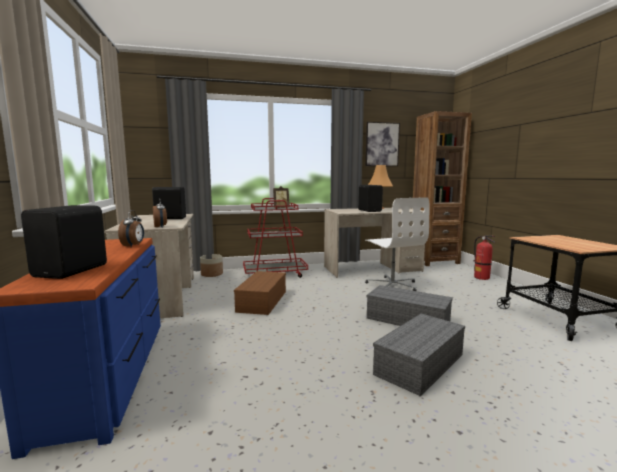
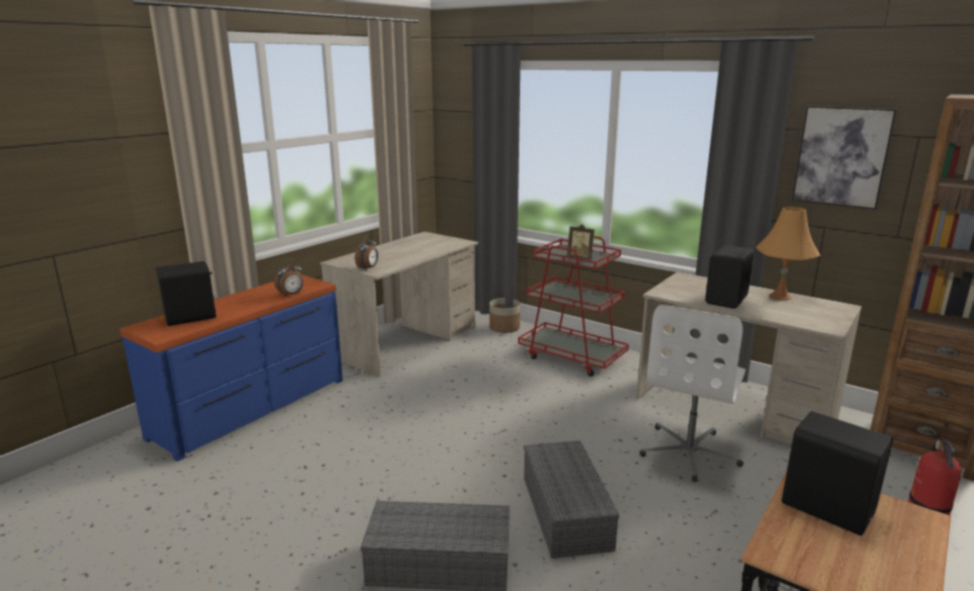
camera: 50 degrees right, 10 degrees up
black speaker [152,187,186,219] -> black speaker moved to [782,411,893,536]
brown storage box [234,271,286,315] -> none

